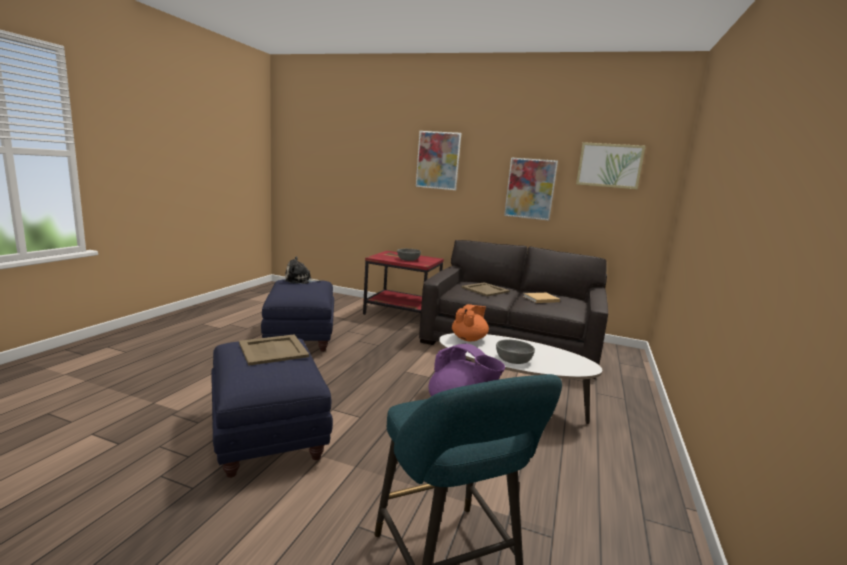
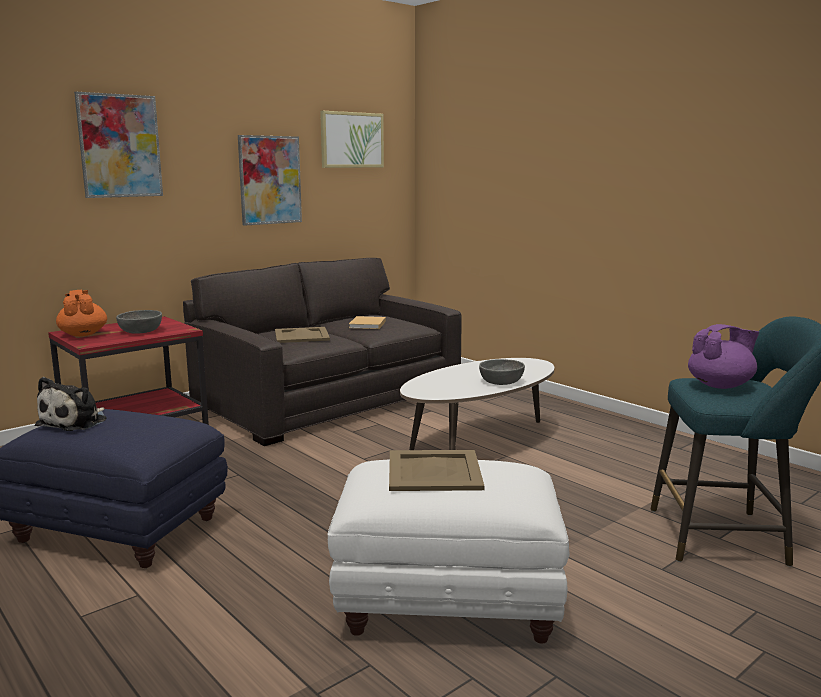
camera: 60 degrees left, 0 degrees up
blue ottoman [211,338,333,478] -> white ottoman [328,459,570,644]
orange teapot [452,304,489,341] -> orange teapot moved to [56,290,107,337]

